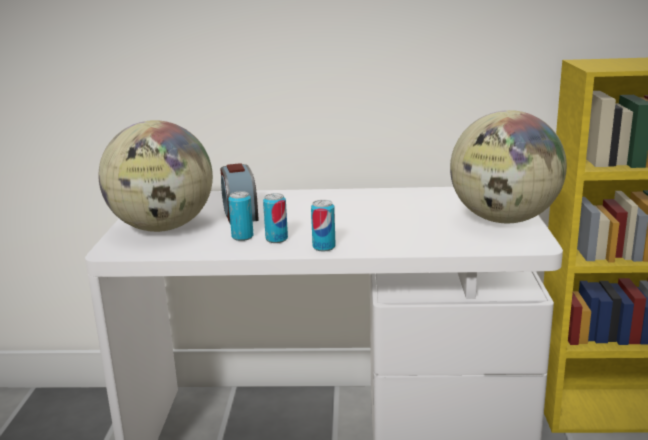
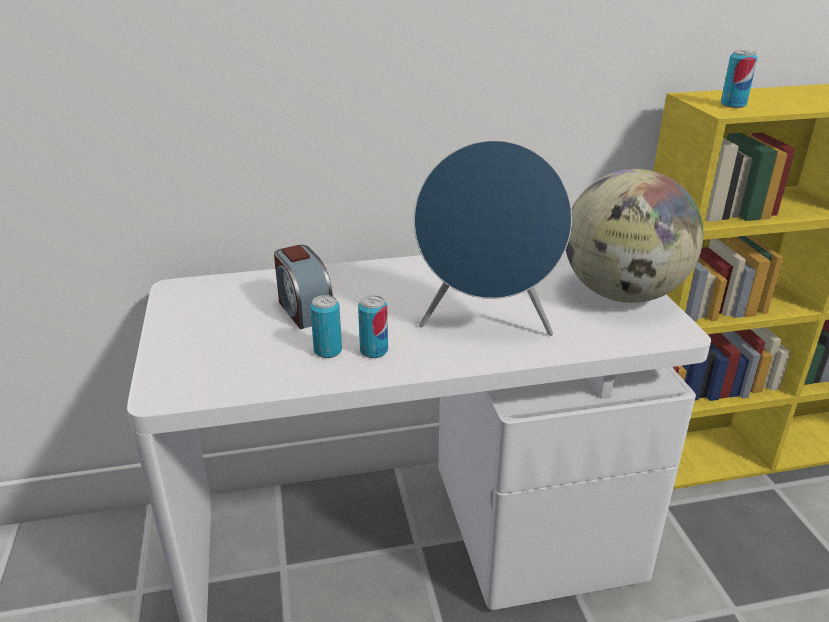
camera: 15 degrees left, 10 degrees up
globe [98,120,213,232] -> none
can [311,200,336,251] -> can moved to [721,50,758,108]
none -> blue speaker [414,140,572,336]

